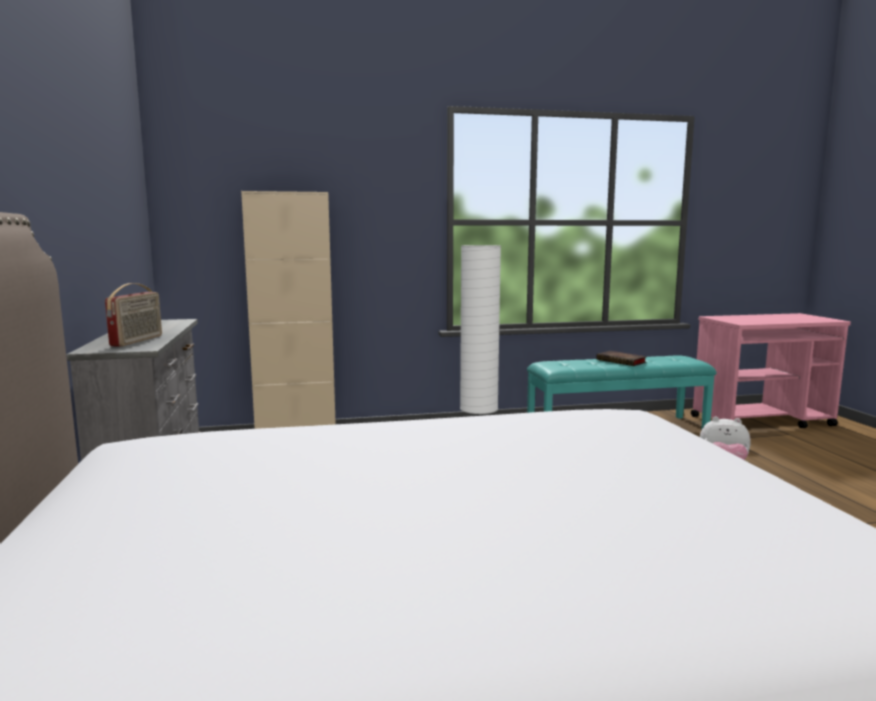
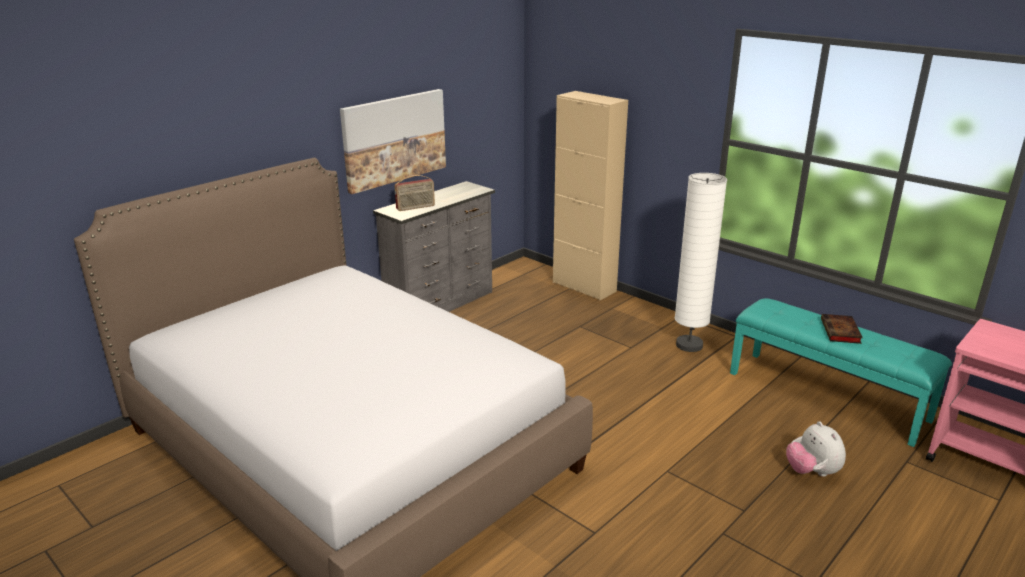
camera: 55 degrees right, 15 degrees up
none -> picture [340,89,446,194]

